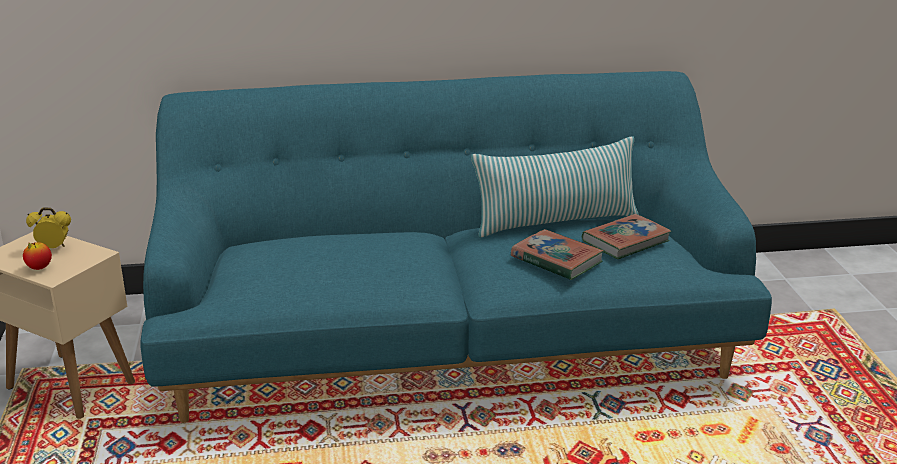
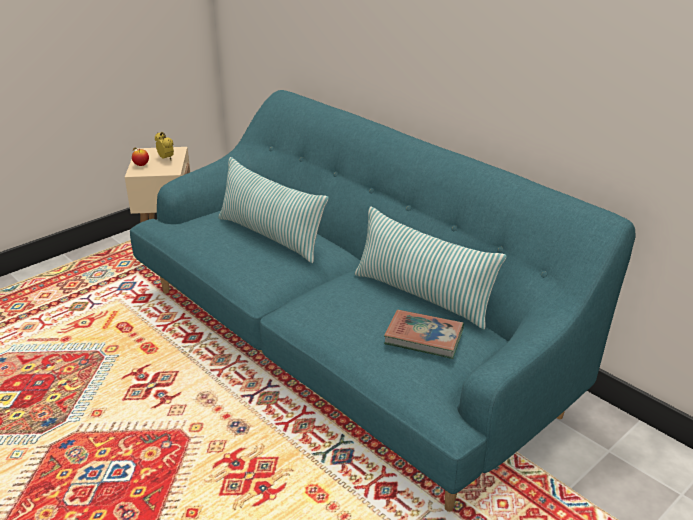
camera: 55 degrees right, 5 degrees up
book [511,229,604,280] -> none
none -> pillow [218,157,329,263]

